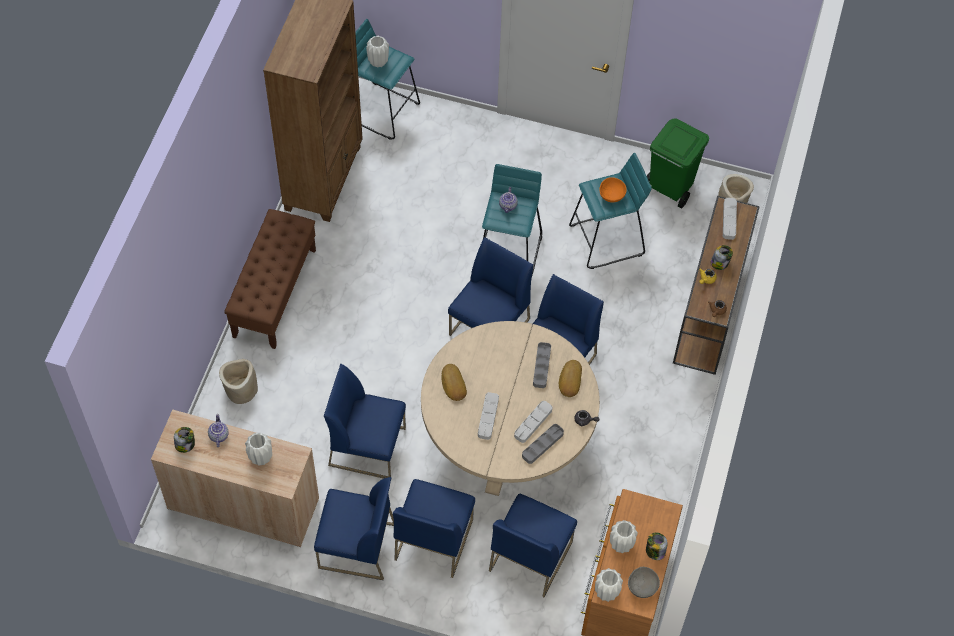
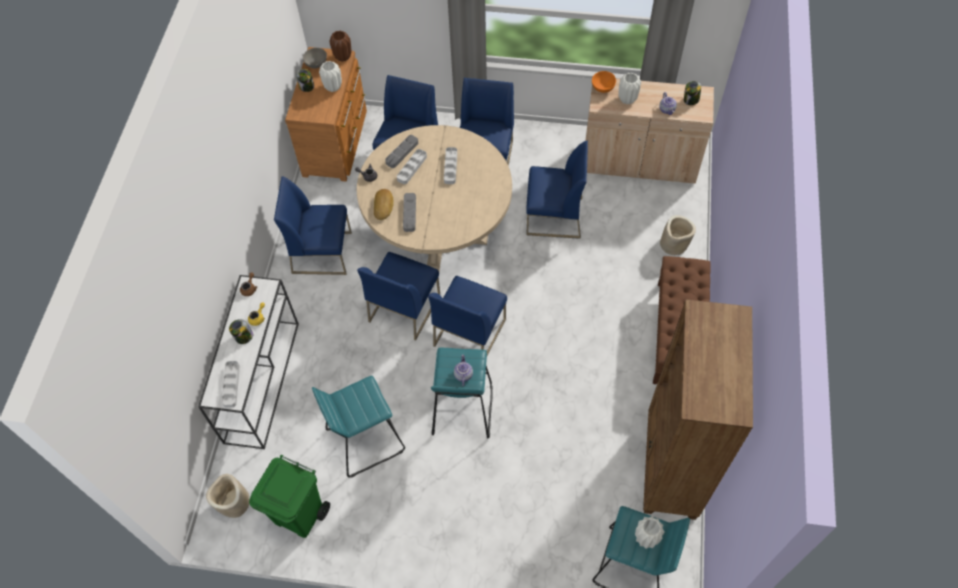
camera: 175 degrees right, 0 degrees up
blue chair [314,477,394,580] -> blue chair moved to [274,176,352,275]
bread [442,364,467,401] -> none
white vase [595,568,623,602] -> brown vase [329,31,352,62]
orange bowl [599,177,627,203] -> orange bowl moved to [592,71,616,93]
brown console table [673,196,760,375] -> white console table [198,275,299,449]

